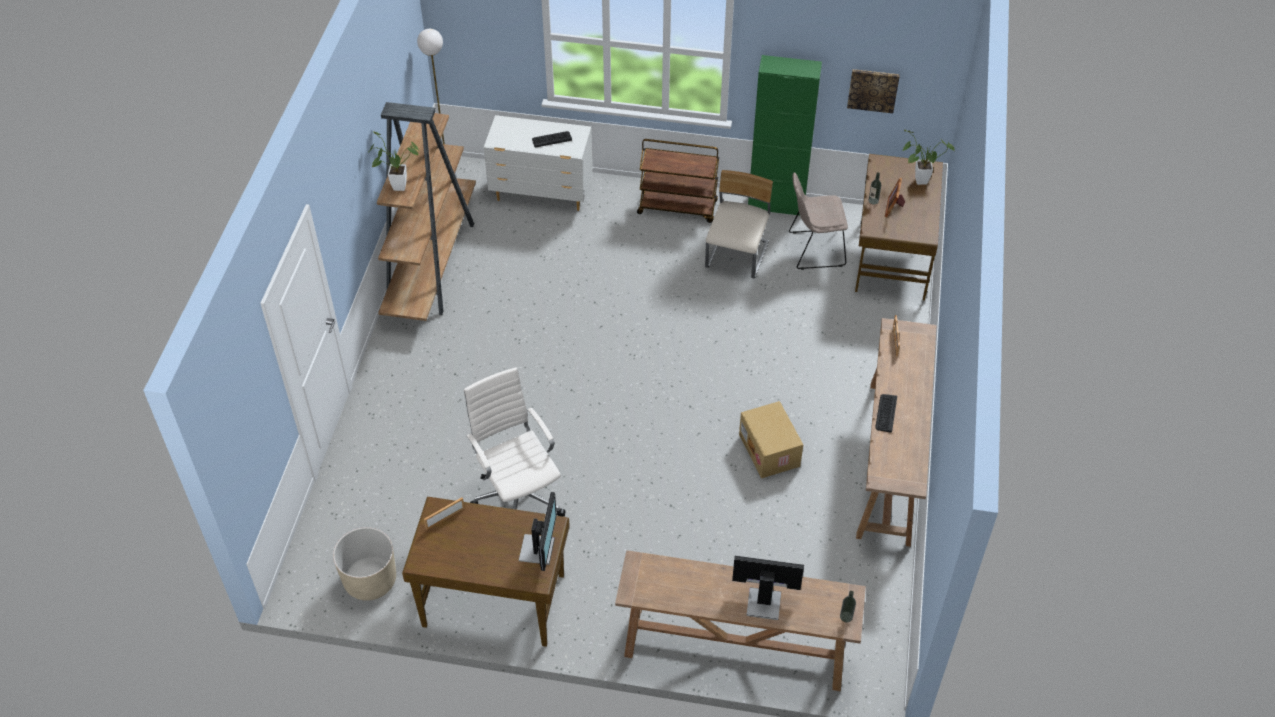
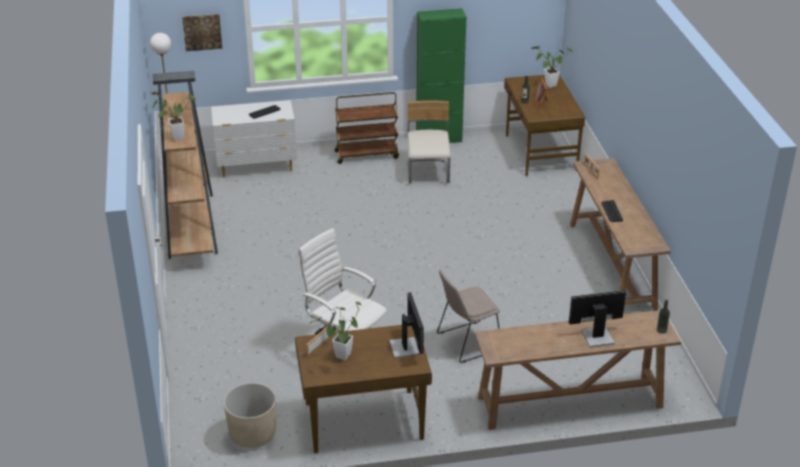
camera: 20 degrees left, 15 degrees down
cardboard box [739,401,803,478] -> none
beige chair [789,173,848,270] -> beige chair moved to [437,270,500,363]
picture [847,69,900,113] -> picture moved to [182,14,222,51]
none -> potted plant [310,301,361,360]

